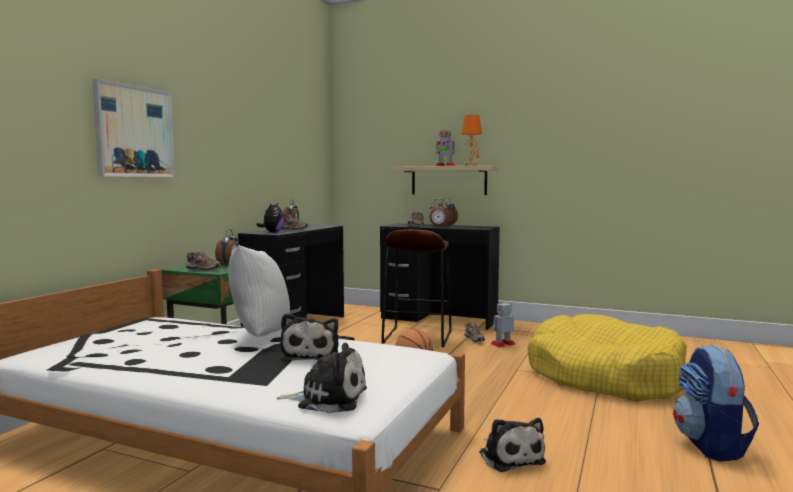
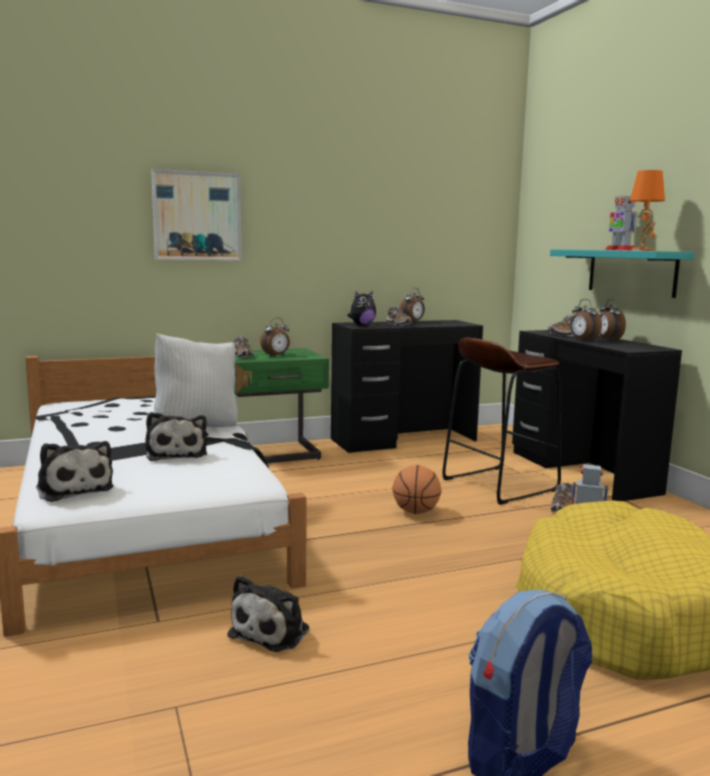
camera: 45 degrees right, 5 degrees up
plush toy [280,313,339,361] -> plush toy turned 60 degrees counterclockwise [145,412,207,461]
beige shelf [392,165,498,195] -> turquoise shelf [550,249,695,298]

